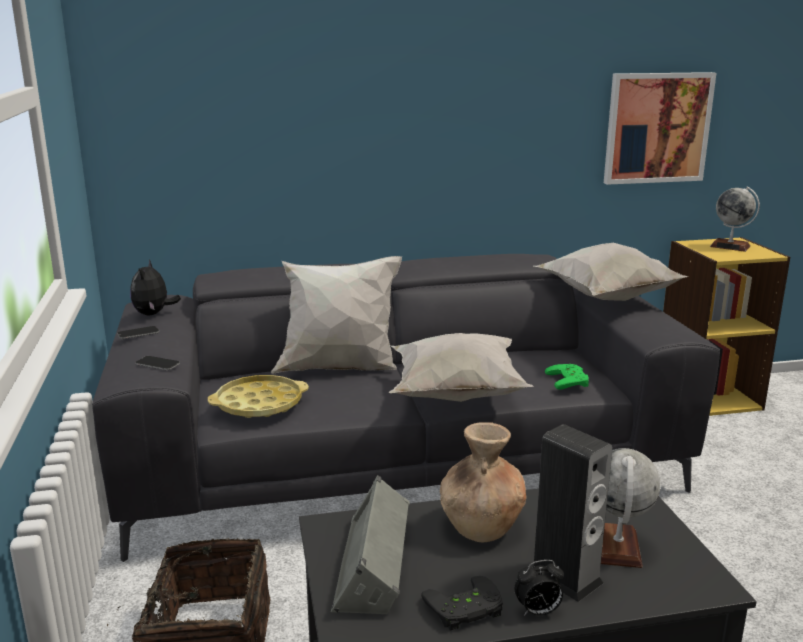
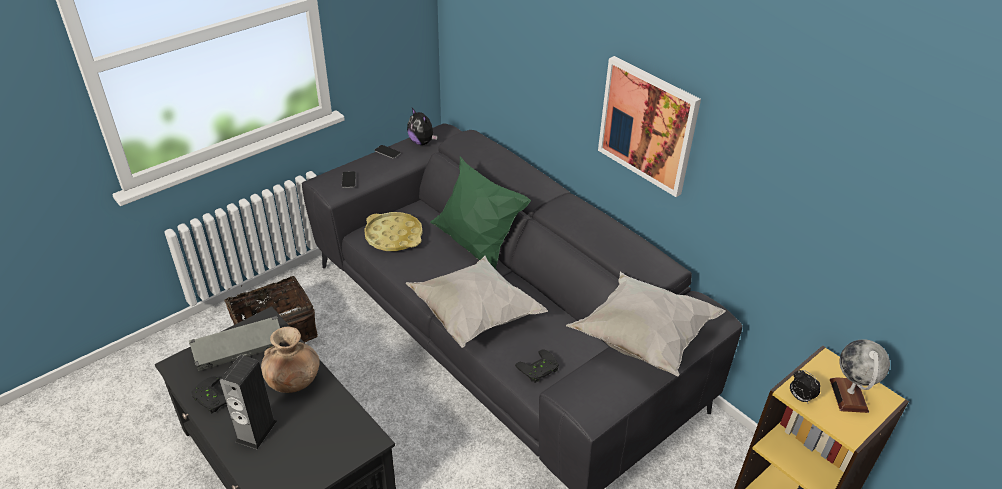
camera: 60 degrees right, 20 degrees up
plush toy [130,260,181,315] -> plush toy turned 105 degrees counterclockwise [407,108,437,145]
white pillow [271,256,402,374] -> green pillow [430,156,531,270]
alarm clock [514,560,564,616] -> alarm clock moved to [790,370,820,404]
green game controller [545,364,589,389] -> black game controller [515,349,559,383]
globe [601,448,661,568] -> none
picture [604,72,716,185] -> picture moved to [598,56,701,197]

